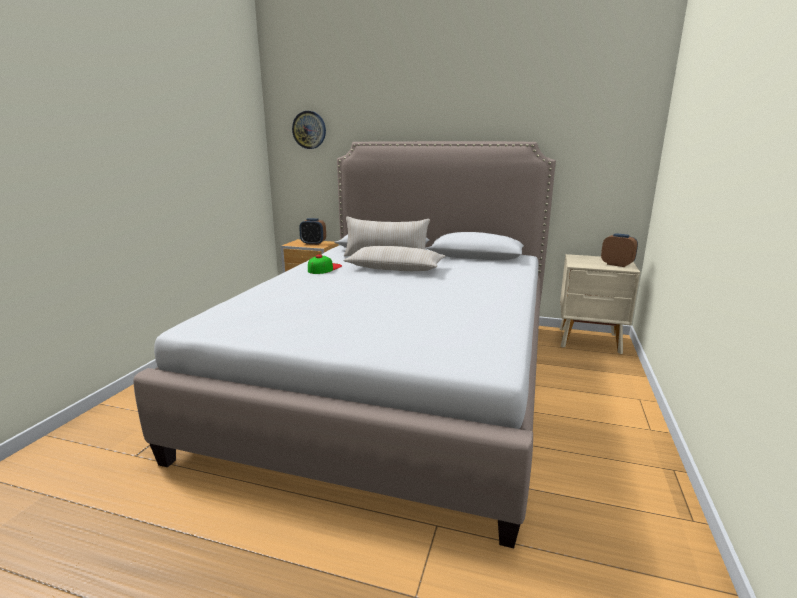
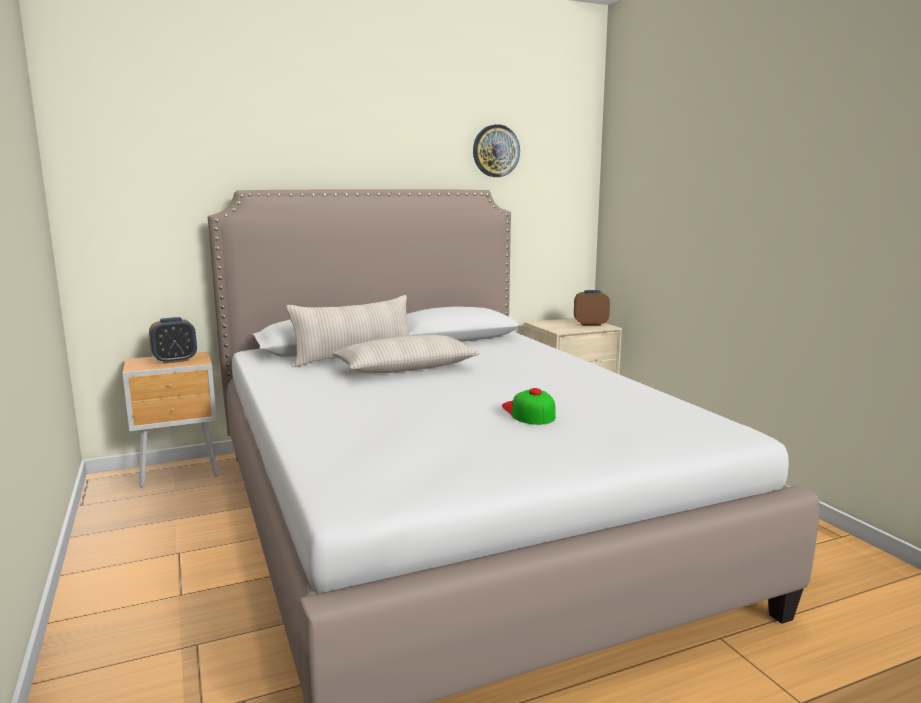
camera: 40 degrees left, 5 degrees down
wall clock [292,111,326,149] -> wall clock moved to [473,124,520,177]
cap [308,254,342,274] -> cap moved to [502,388,556,425]

